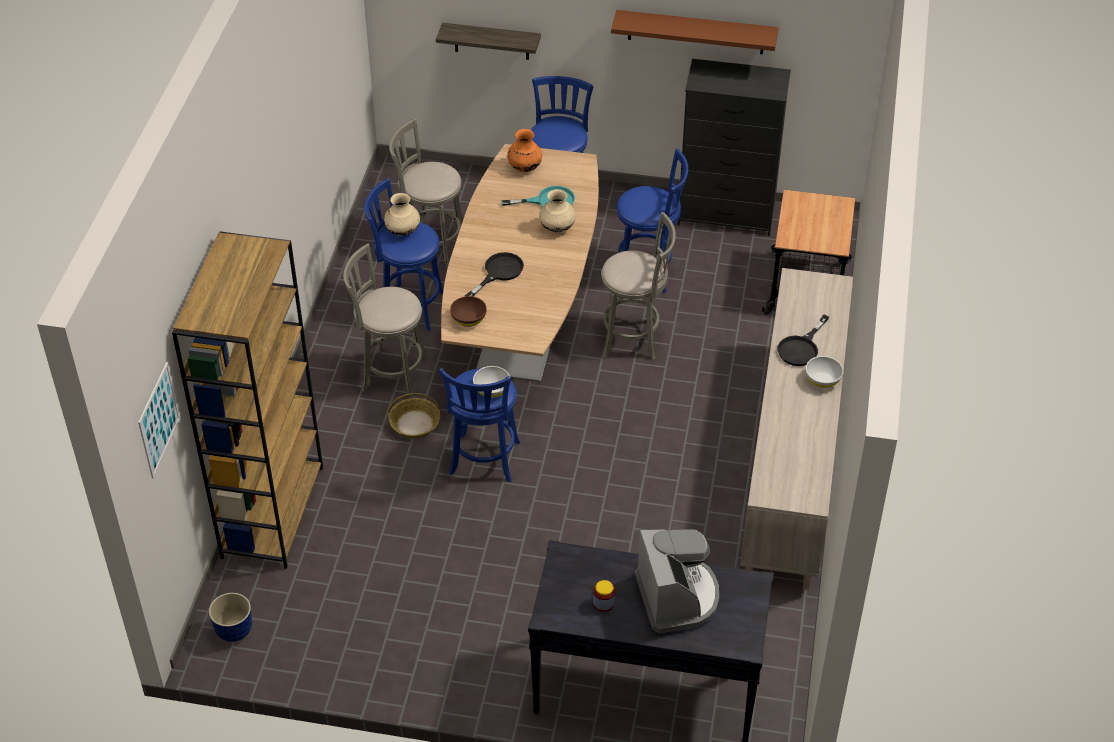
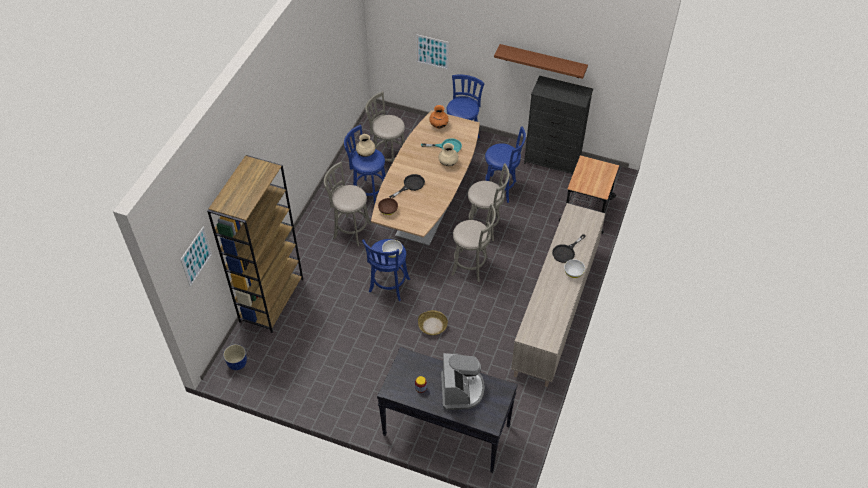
camera: 10 degrees right, 5 degrees up
basket [388,393,441,438] -> basket moved to [418,310,448,335]
shelf [436,23,541,60] -> picture [416,34,449,70]
none -> grey stool [451,203,496,282]

